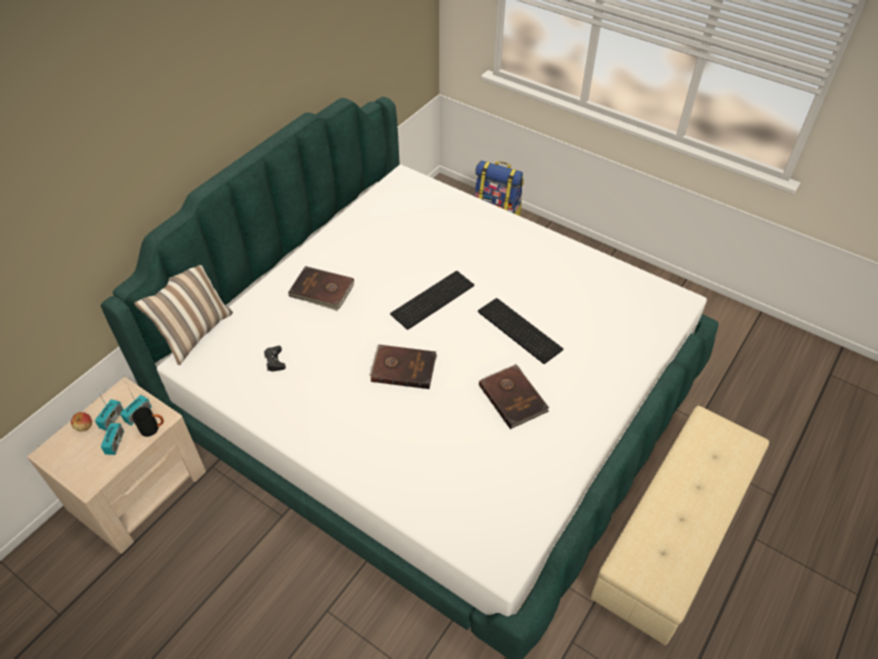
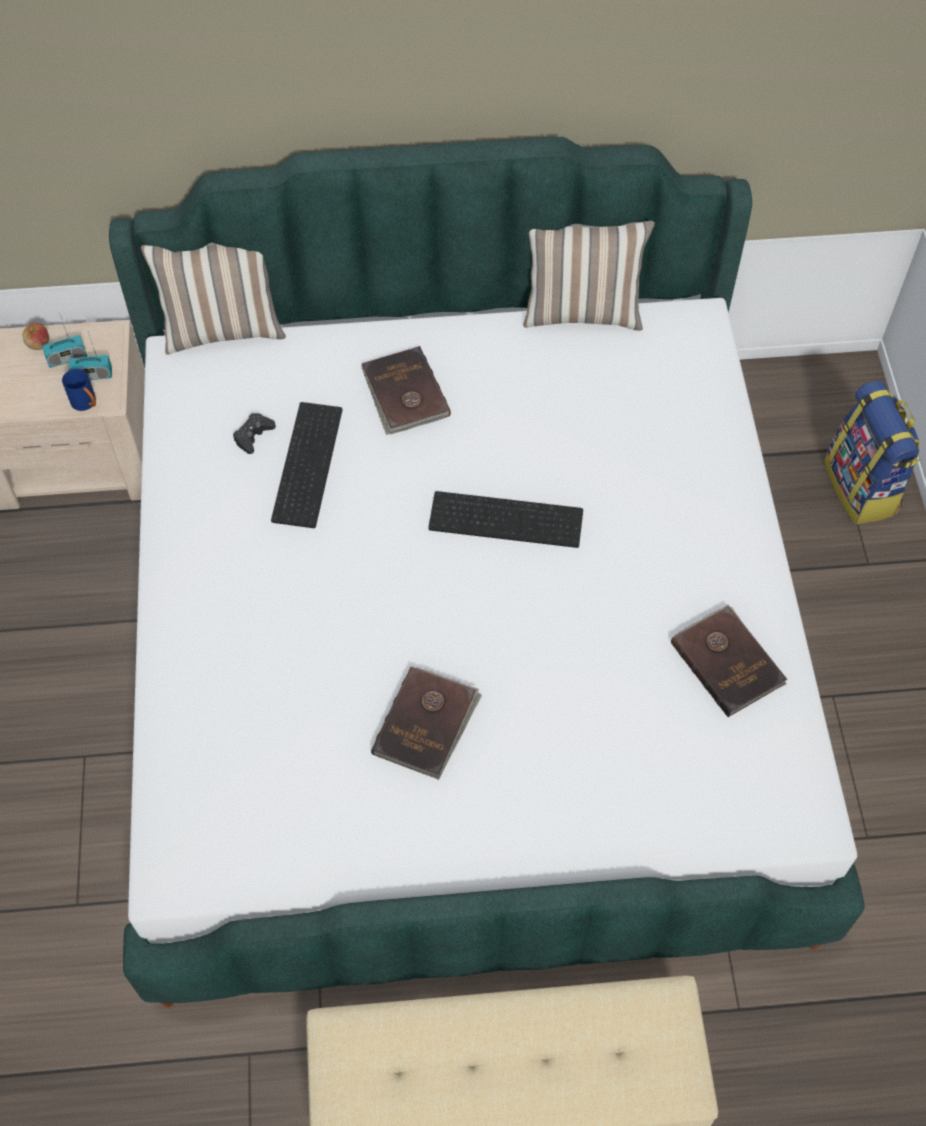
camera: 50 degrees right, 10 degrees up
radio [99,417,124,455] -> none
black mug [132,407,164,437] -> blue mug [62,369,96,411]
brown book [370,344,437,389] -> brown book moved to [671,604,787,717]
keyboard [478,298,563,364] -> keyboard moved to [271,402,342,528]
none -> pillow [523,221,655,331]

